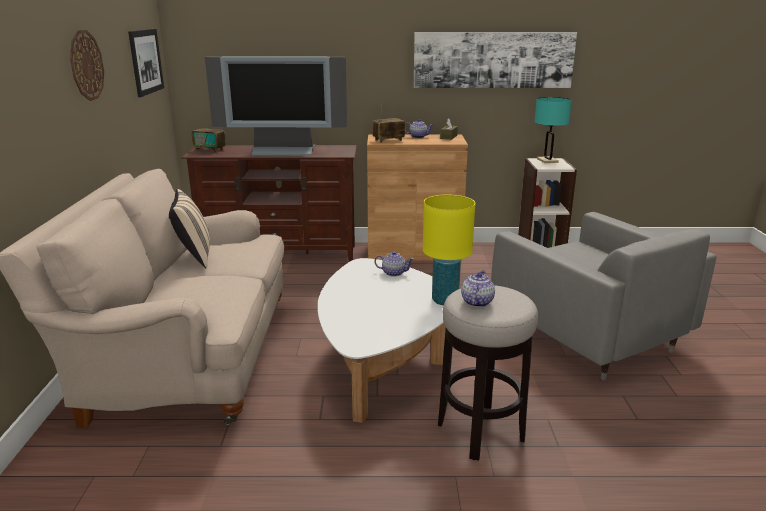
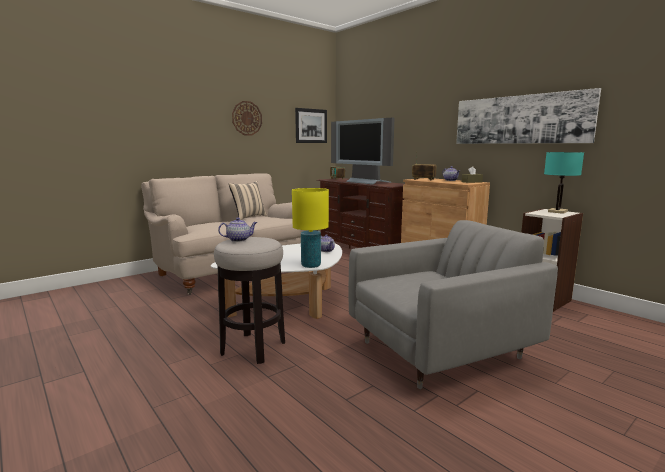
camera: 50 degrees right, 10 degrees down
grey armchair [491,212,717,380] -> grey armchair turned 135 degrees counterclockwise [349,220,558,389]

